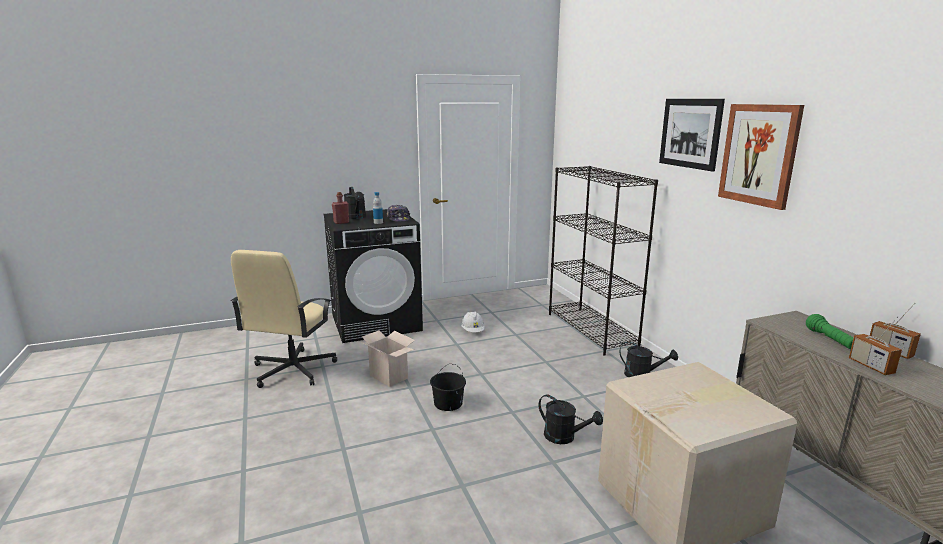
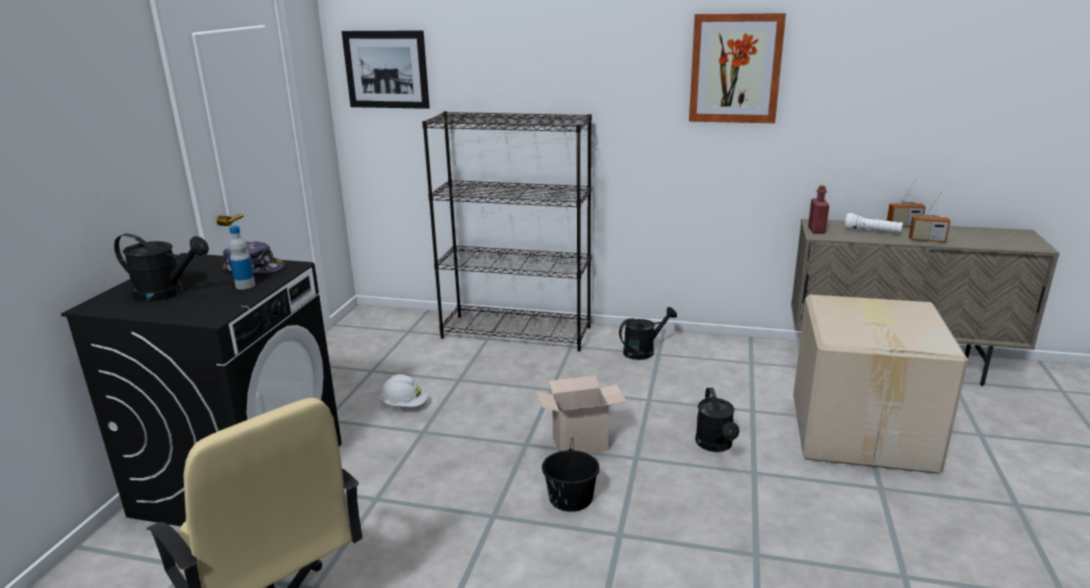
camera: 55 degrees left, 5 degrees up
red bottle [332,192,349,224] -> red bottle moved to [808,185,829,234]
cardboard box [360,330,415,387] -> cardboard box moved to [536,376,626,454]
black watering can [539,395,603,444] -> black watering can turned 105 degrees clockwise [695,388,739,452]
picture [659,99,725,172] -> picture moved to [342,30,430,109]
green flashlight [806,314,854,350] -> white flashlight [845,213,903,233]

